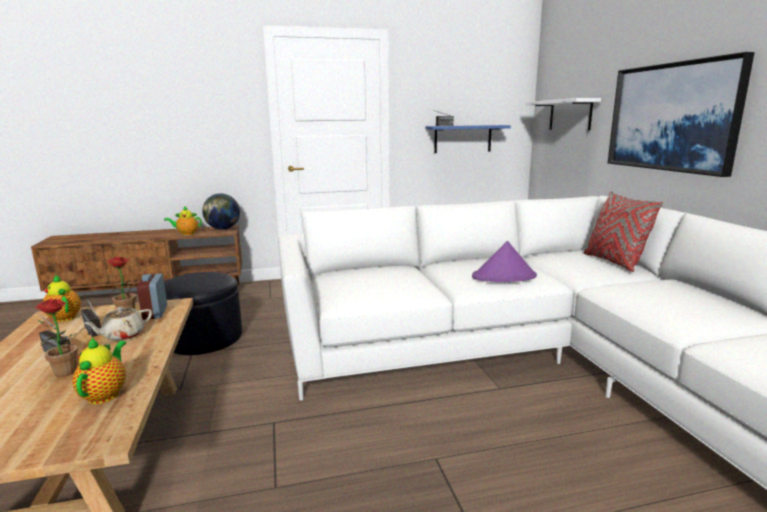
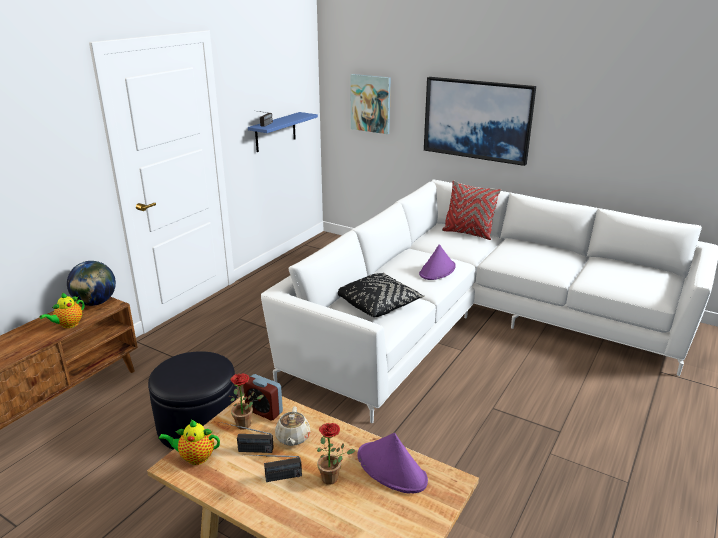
camera: 45 degrees left, 10 degrees up
teapot [72,337,126,404] -> purple hat [357,433,428,493]
white shelf [526,98,601,131] -> picture [350,74,391,134]
none -> black pillow [338,273,424,317]

